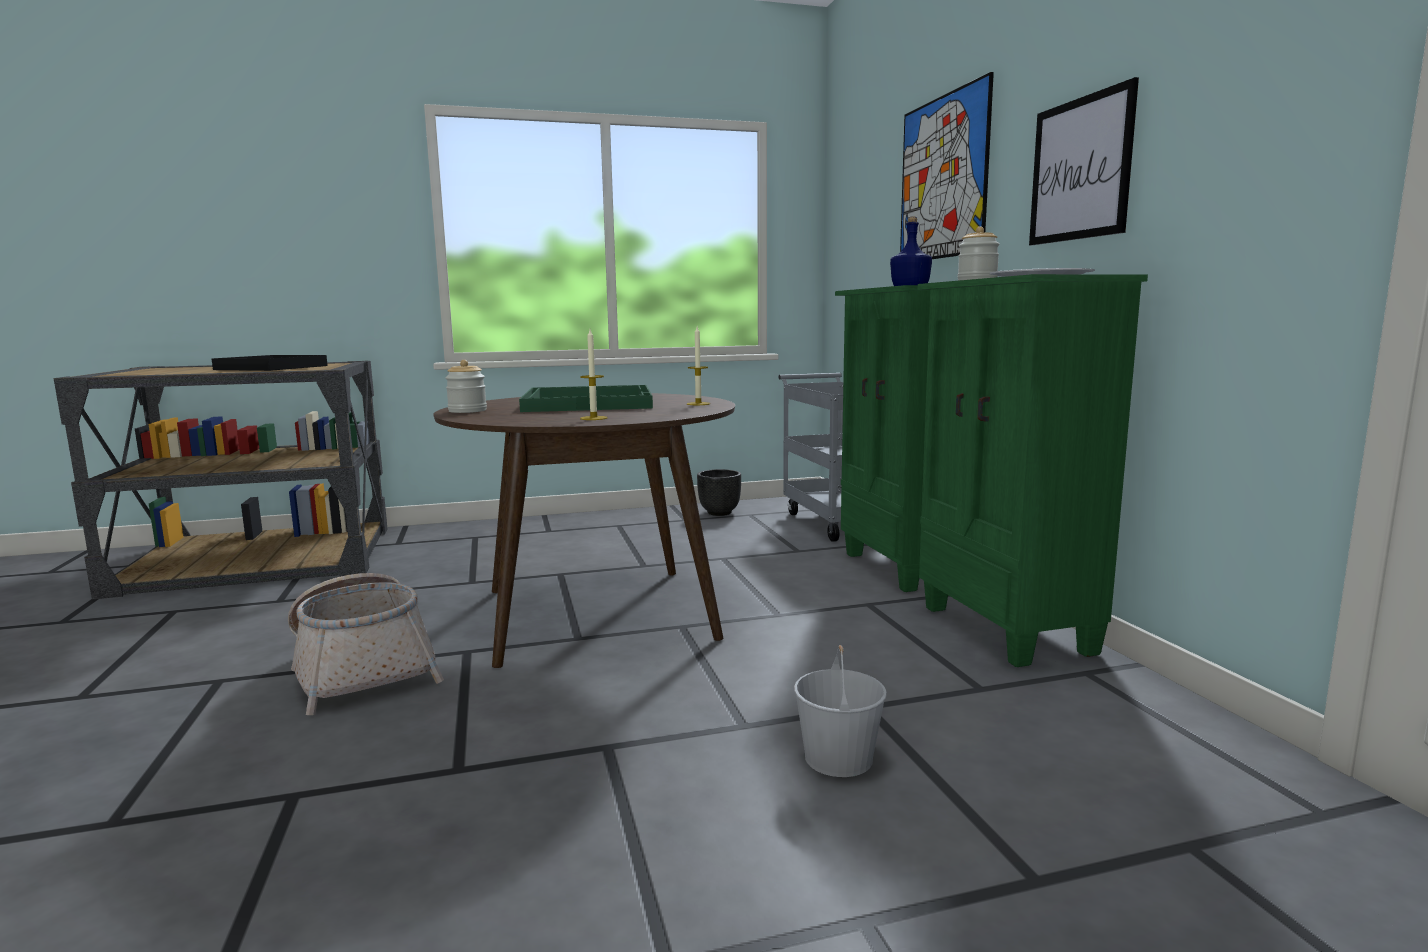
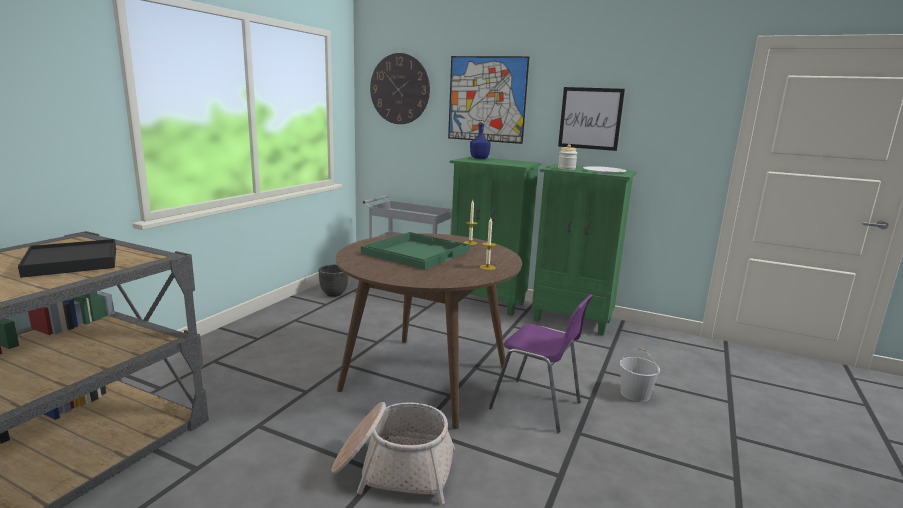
camera: 50 degrees left, 5 degrees up
jar [445,360,487,413] -> none
none -> wall clock [370,53,430,124]
none -> purple chair [489,294,593,433]

